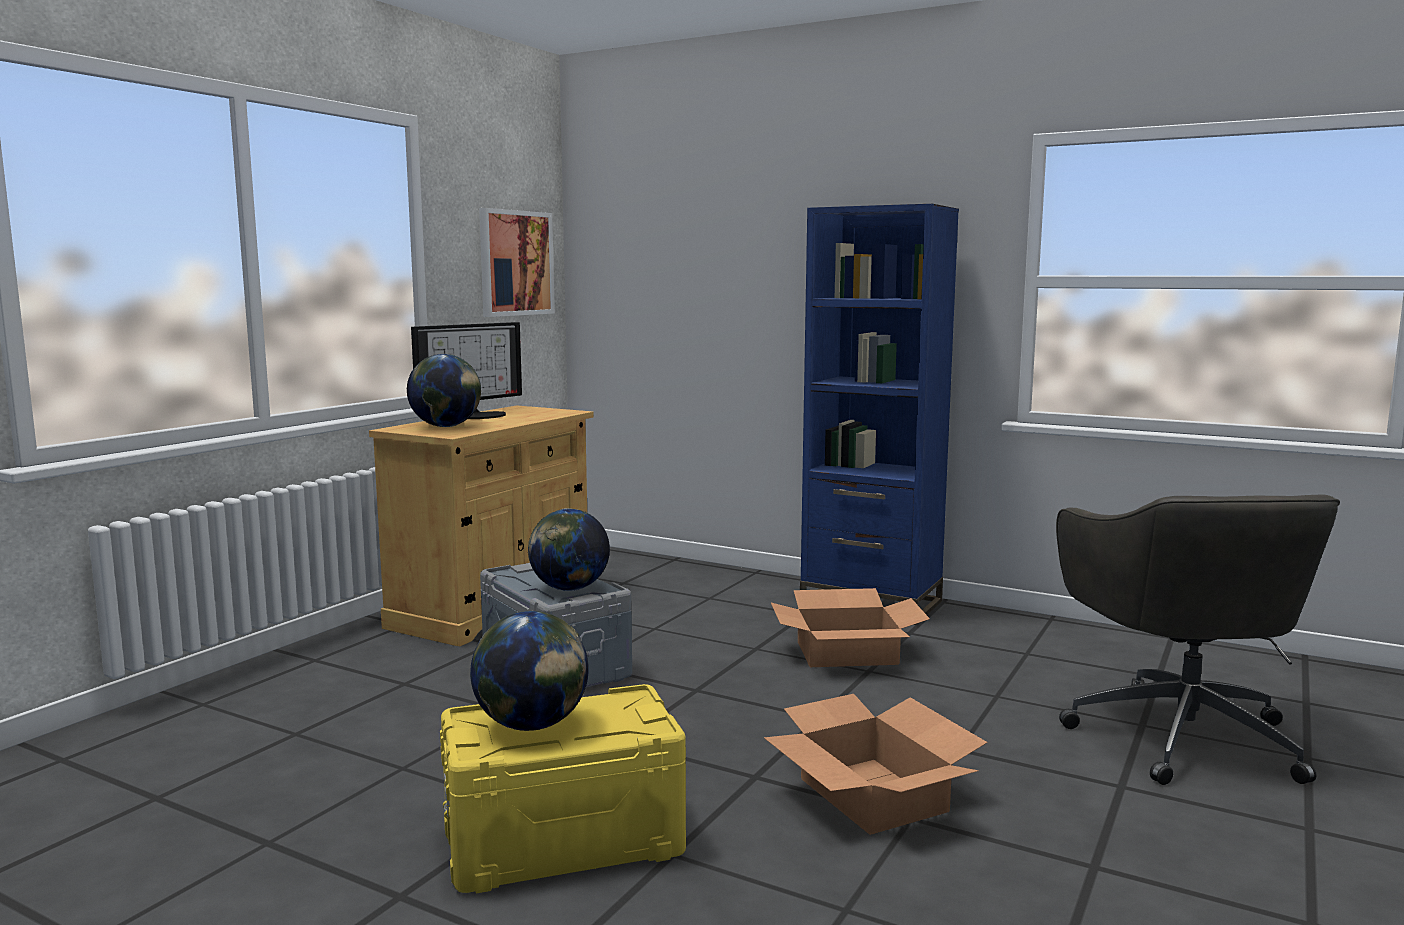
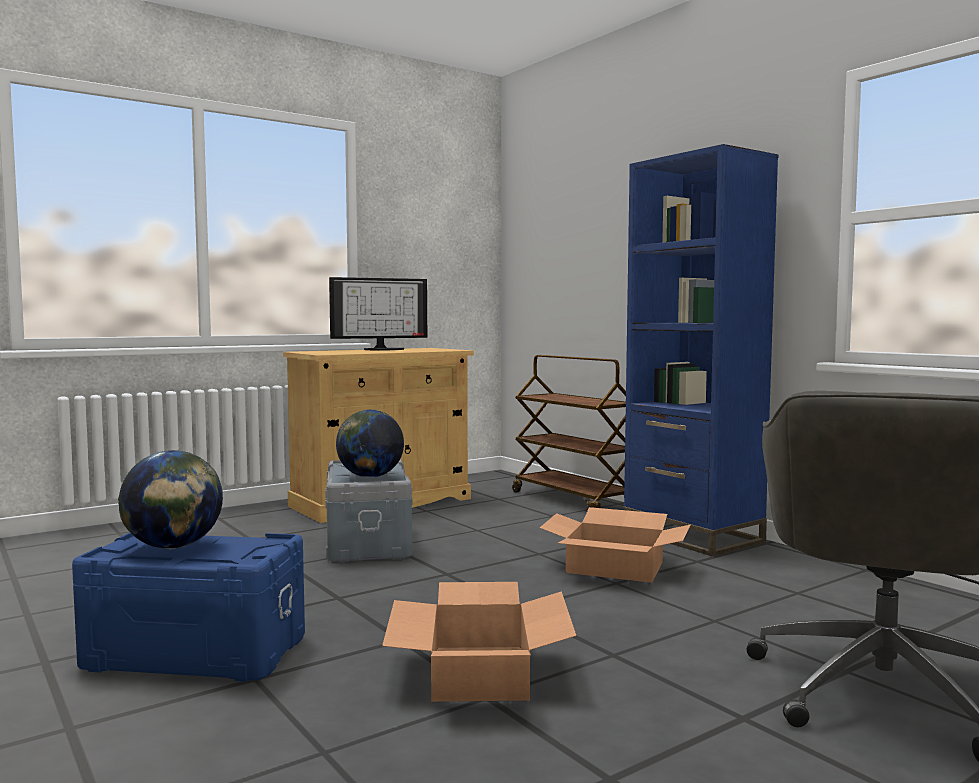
camera: 25 degrees right, 5 degrees down
globe [407,354,481,427] -> none
yellow storage box [440,684,686,893] -> blue storage box [72,533,305,682]
picture [479,208,555,317] -> none
none -> brown cart [512,355,626,508]

